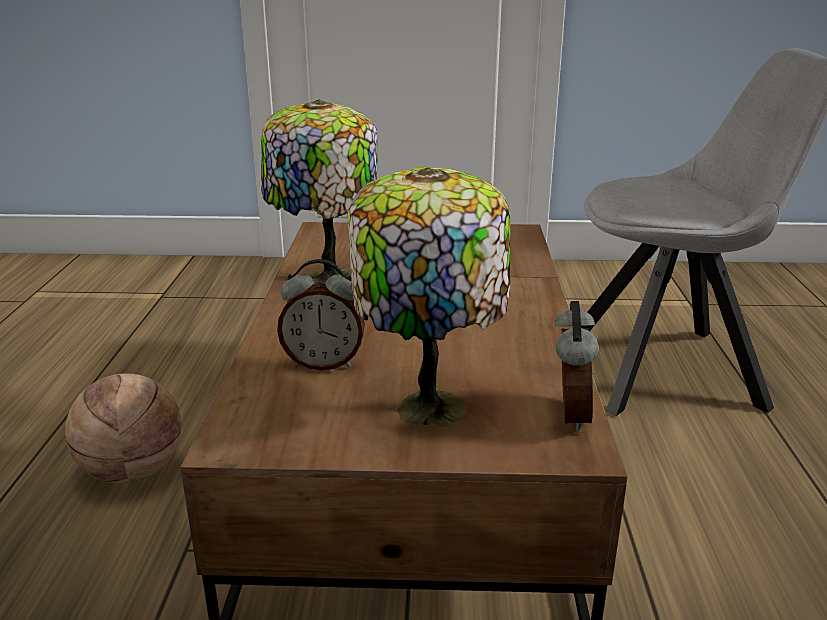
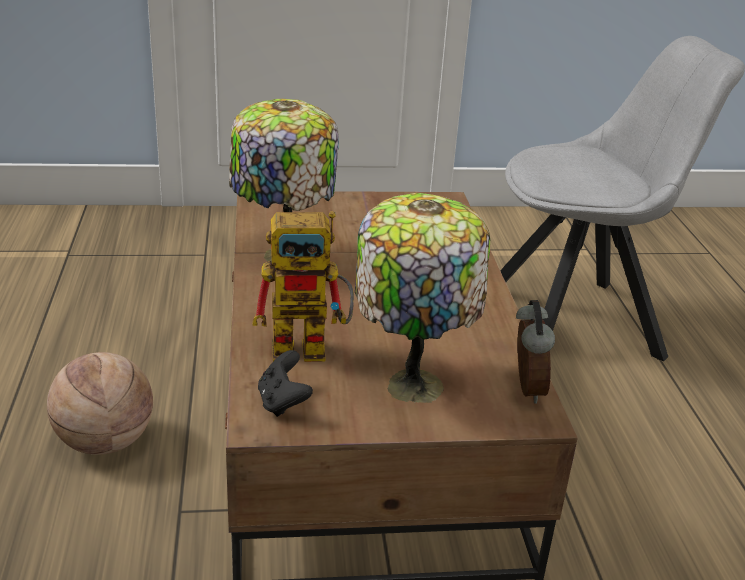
camera: 10 degrees left, 5 degrees up
alarm clock [277,259,365,371] -> toy robot [252,211,354,362]
none -> black game controller [258,350,313,417]

